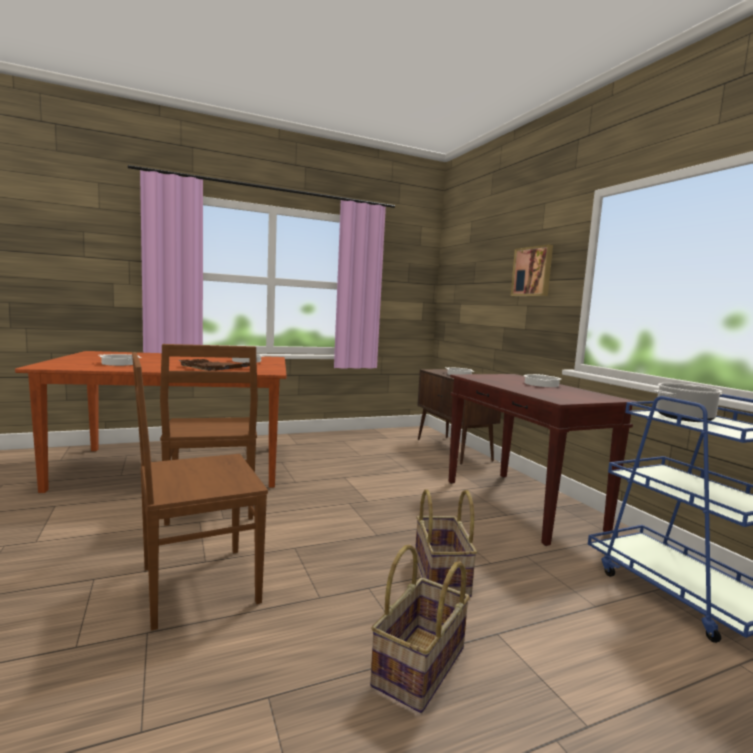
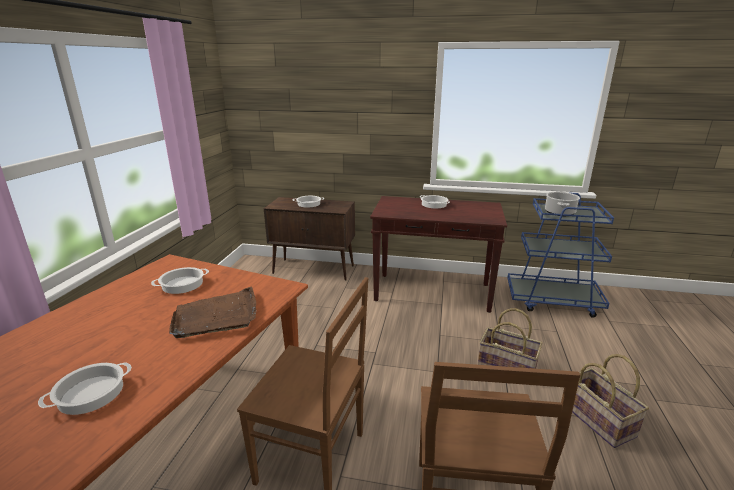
camera: 55 degrees left, 15 degrees up
picture [511,244,553,296] -> none

